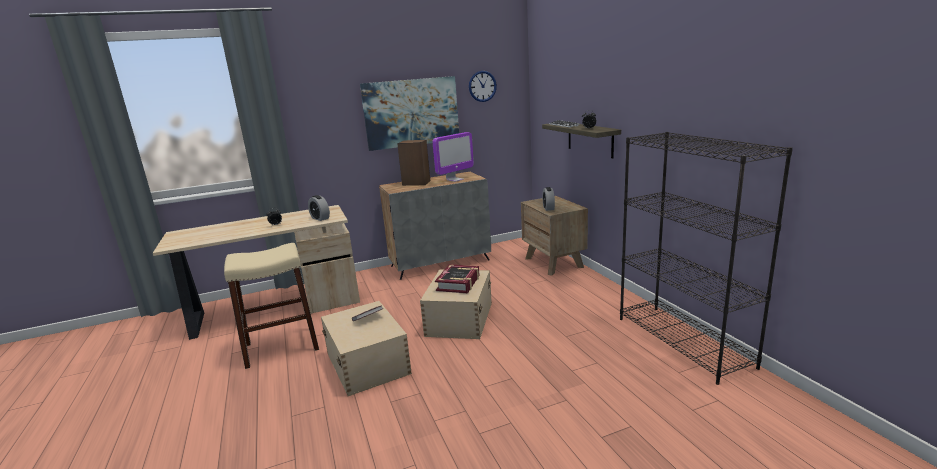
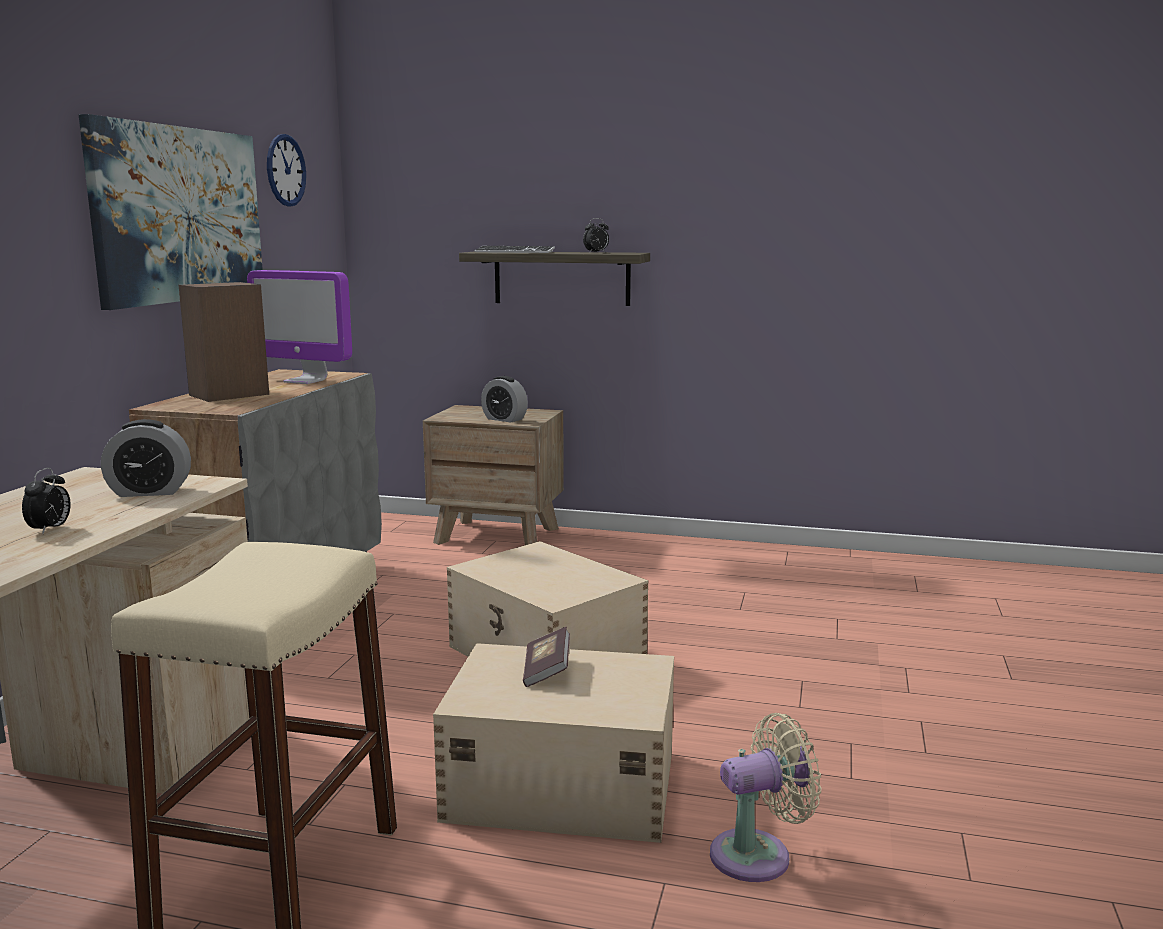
camera: 55 degrees left, 5 degrees down
monitor [433,132,474,182] -> monitor turned 120 degrees clockwise [247,270,352,384]
book [435,264,480,293] -> none
black bookcase [620,132,793,385] -> none
none -> beige fan [710,713,821,882]

